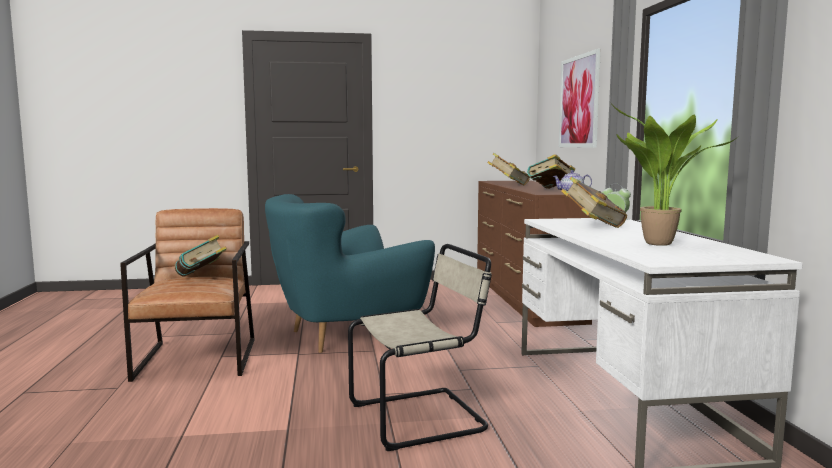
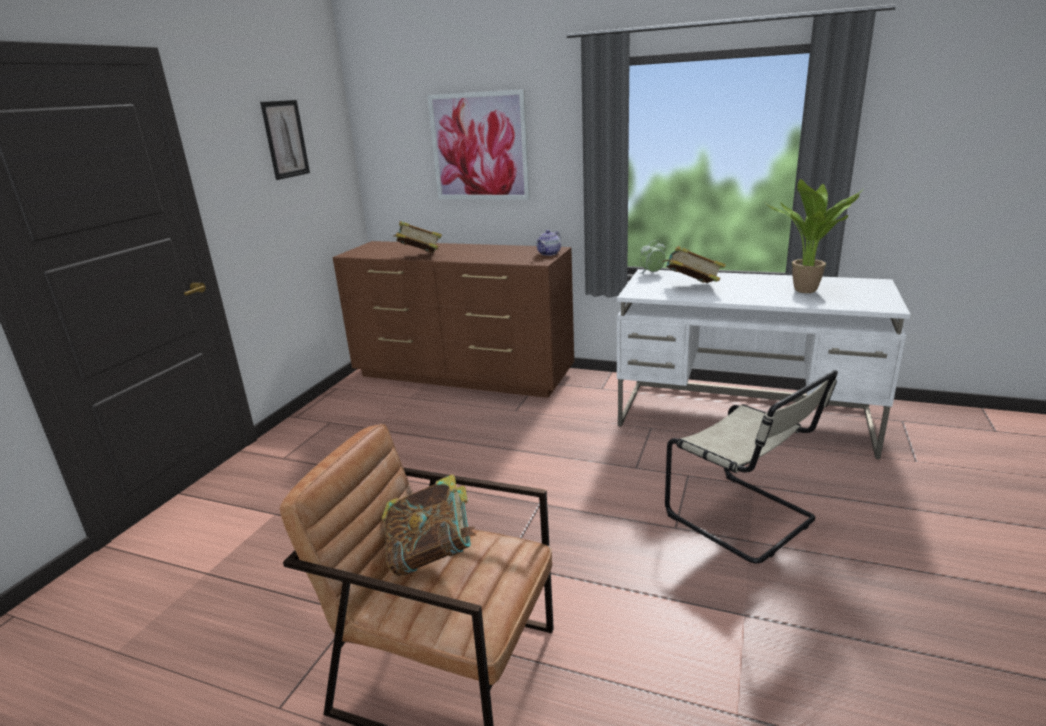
camera: 60 degrees left, 15 degrees up
turquoise armchair [265,194,435,353] -> none
beige chair [348,244,492,451] -> beige chair turned 135 degrees clockwise [665,370,838,563]
book [527,154,575,189] -> none
none -> picture [260,100,310,180]

